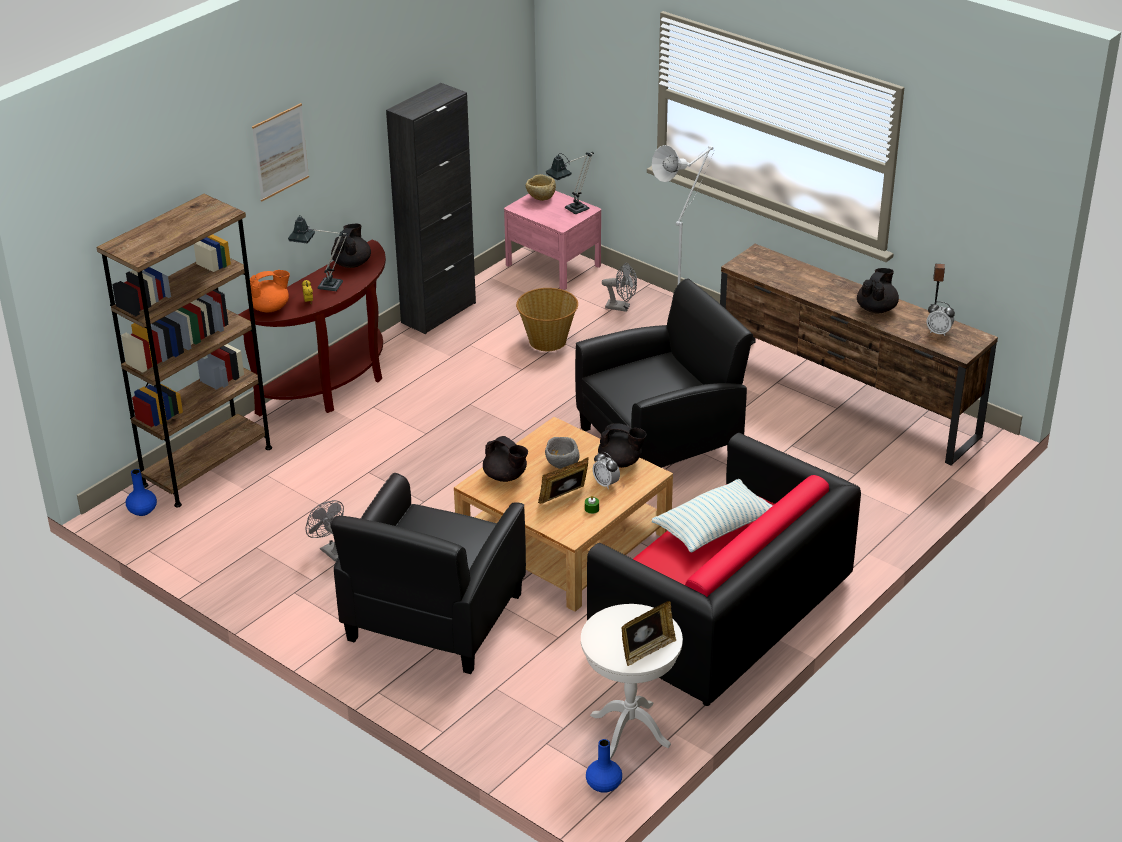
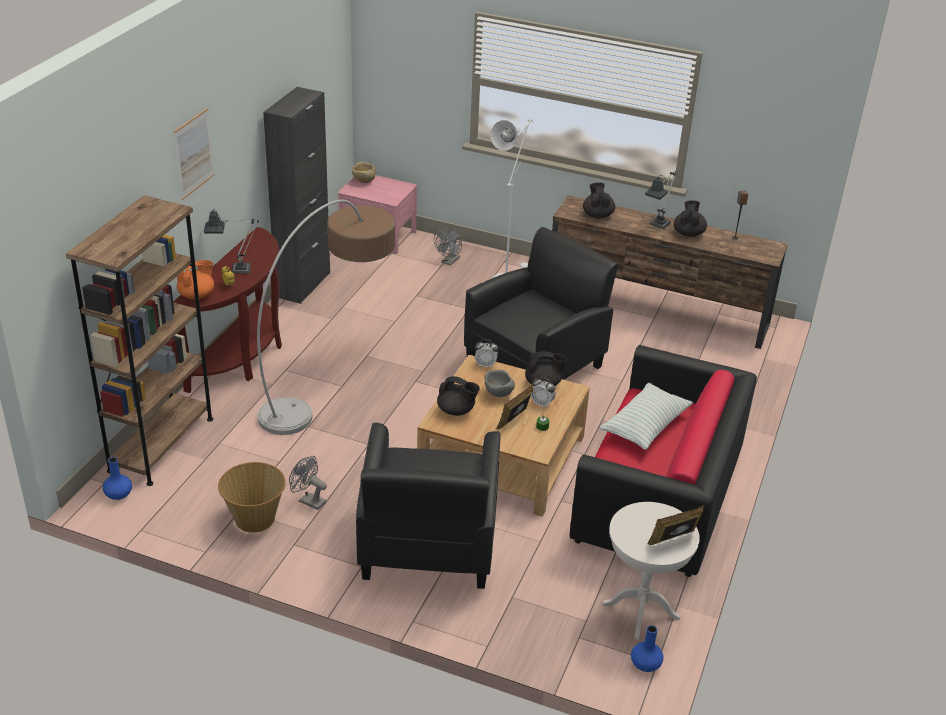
camera: 20 degrees left, 0 degrees up
black teapot [331,224,371,268] -> black teapot moved to [583,182,615,219]
basket [516,288,578,351] -> basket moved to [218,462,286,533]
table lamp [546,152,594,214] -> table lamp moved to [645,171,676,229]
grey fan [602,263,637,312] -> grey fan turned 120 degrees clockwise [434,226,462,266]
picture frame [621,601,676,666] -> picture frame turned 150 degrees counterclockwise [647,505,704,545]
alarm clock [927,301,955,336] -> alarm clock moved to [475,339,498,368]
none -> floor lamp [257,200,395,435]

